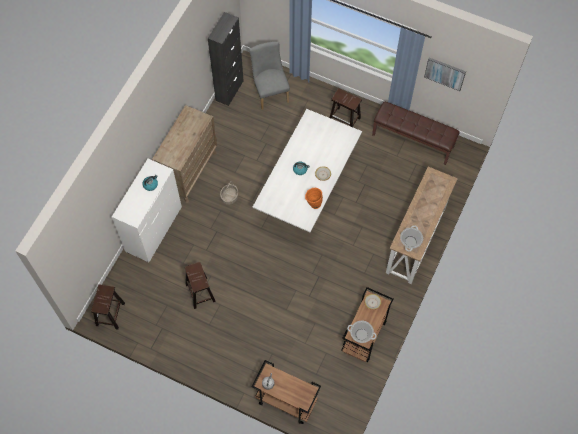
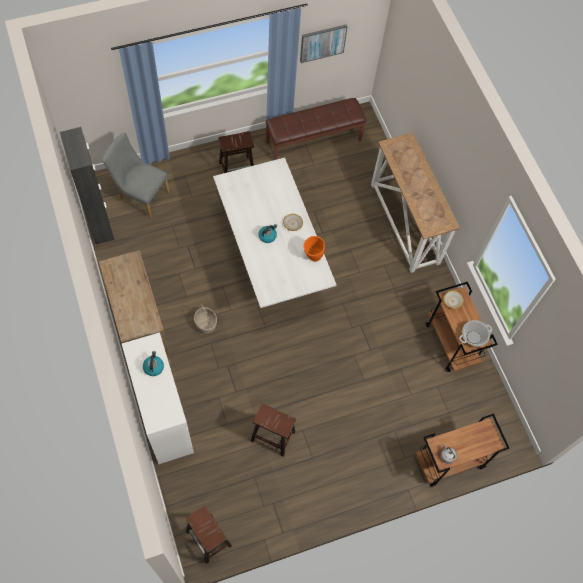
camera: 50 degrees left, 0 degrees up
cooking pot [400,225,423,252] -> none

